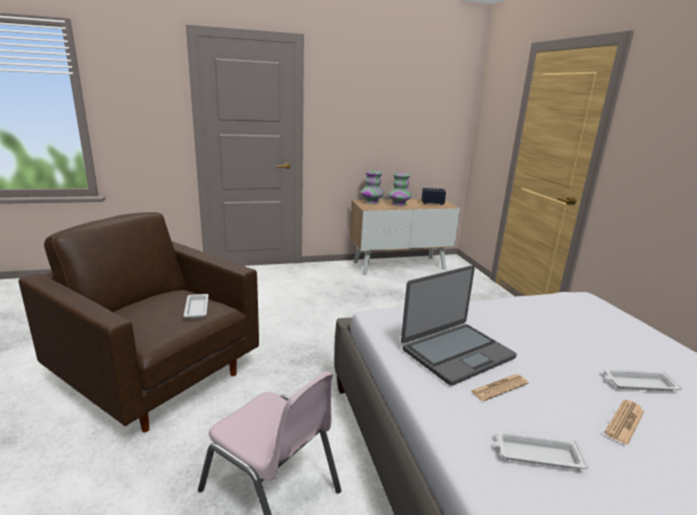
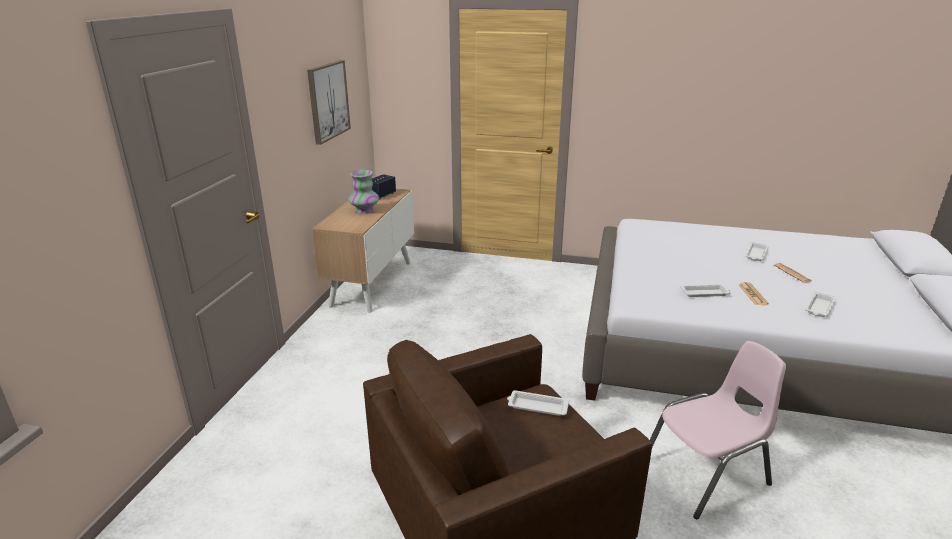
camera: 60 degrees left, 5 degrees up
vase [361,171,384,204] -> none
laptop [401,265,517,386] -> white tray [680,284,731,297]
none -> picture [307,60,351,145]

